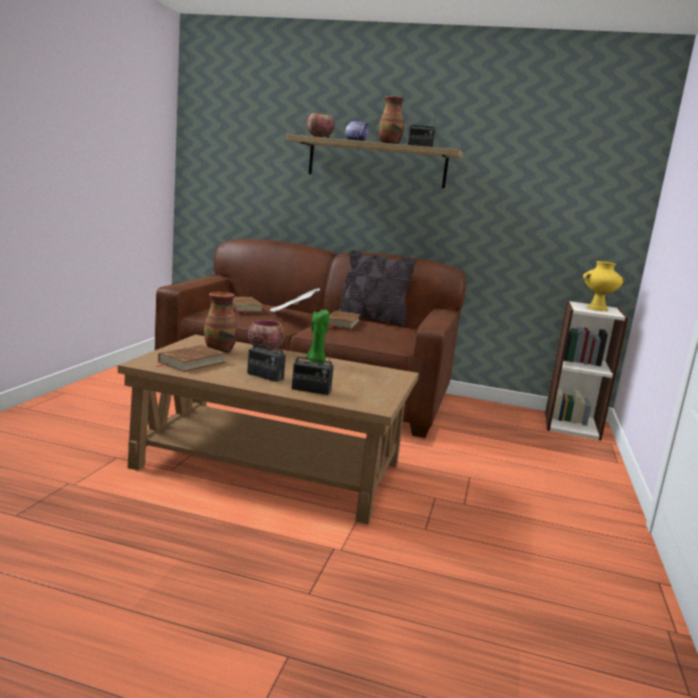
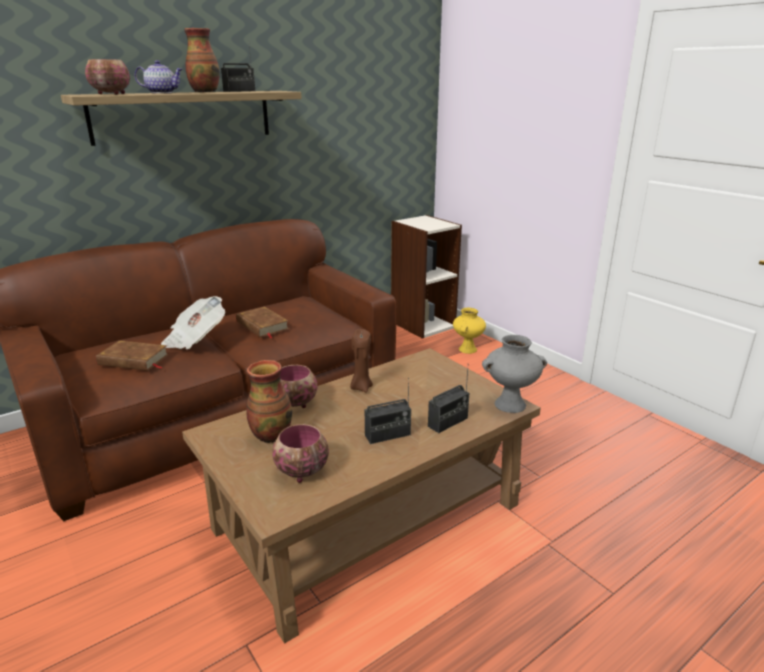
camera: 50 degrees left, 10 degrees up
brown book [156,345,225,372] -> bowl [272,424,329,483]
green candle [306,310,329,364] -> brown candle [350,329,373,392]
black pillow [339,250,416,327] -> none
yellow vase [583,261,624,311] -> yellow vase moved to [453,308,486,354]
none -> grey vase [482,335,547,413]

